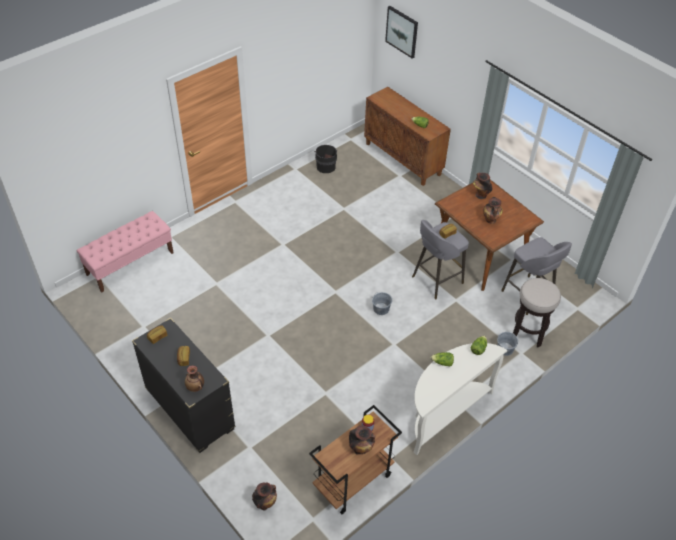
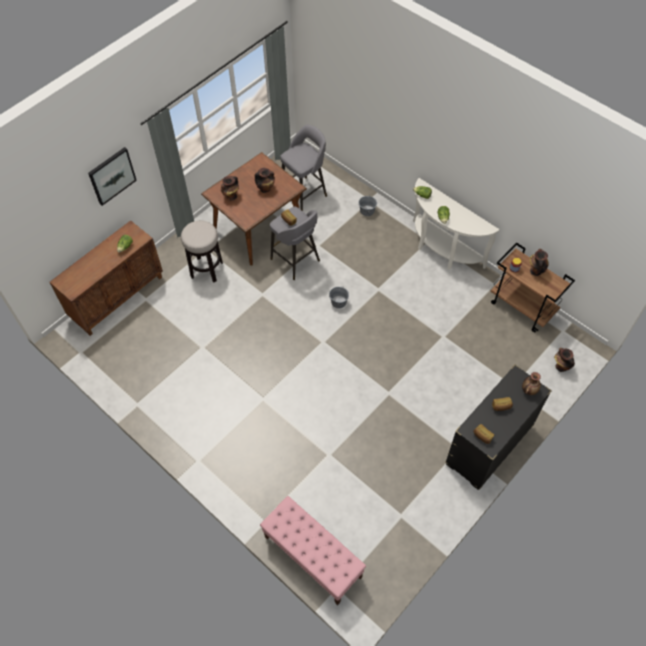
camera: 95 degrees left, 10 degrees up
black bucket [315,145,337,173] -> none
picture [385,6,418,59] -> picture moved to [88,147,137,206]
stool [513,278,561,347] -> stool moved to [181,221,223,283]

